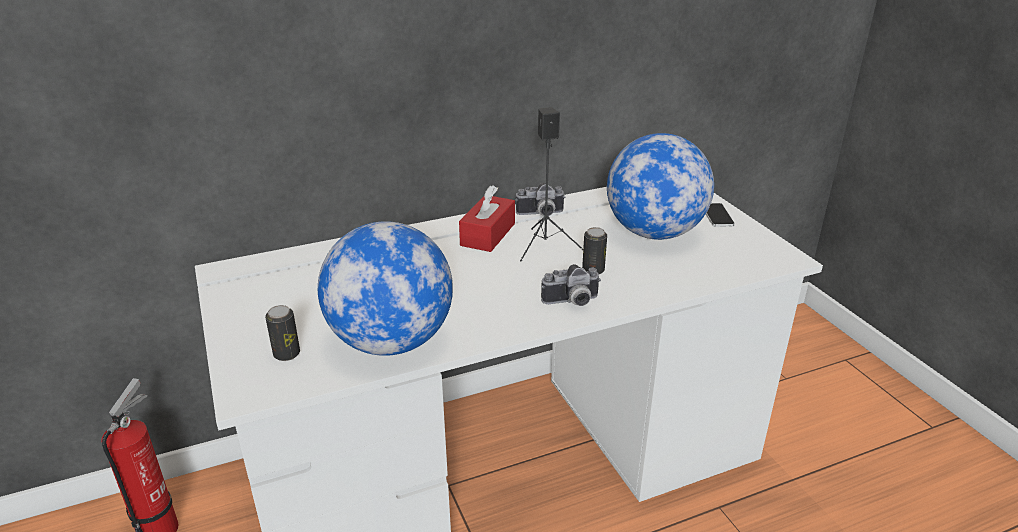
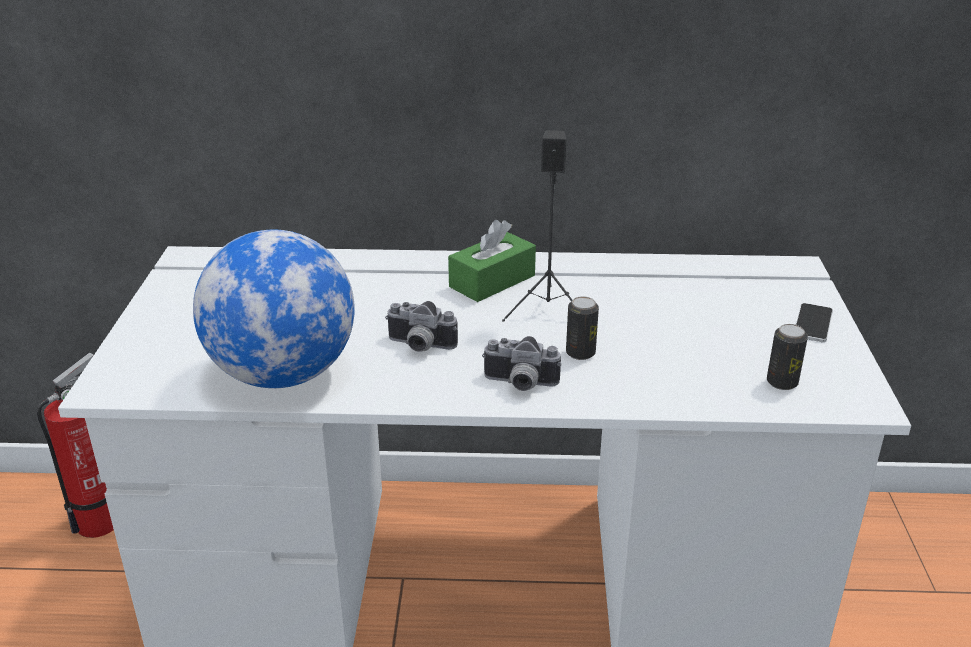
camera: 25 degrees right, 0 degrees up
can [265,305,300,361] -> can moved to [767,324,808,390]
red tissue box [459,185,515,252] -> green tissue box [448,220,536,302]
camera [515,183,565,216] -> camera moved to [385,301,458,352]
globe [607,133,714,240] -> none

